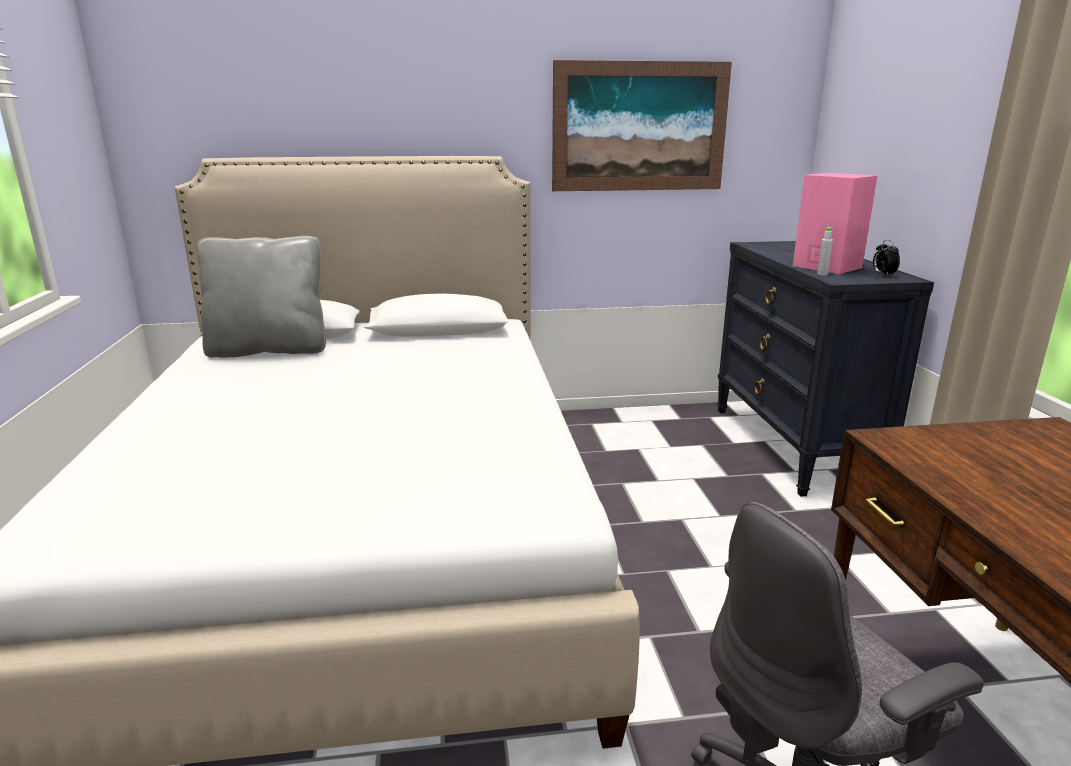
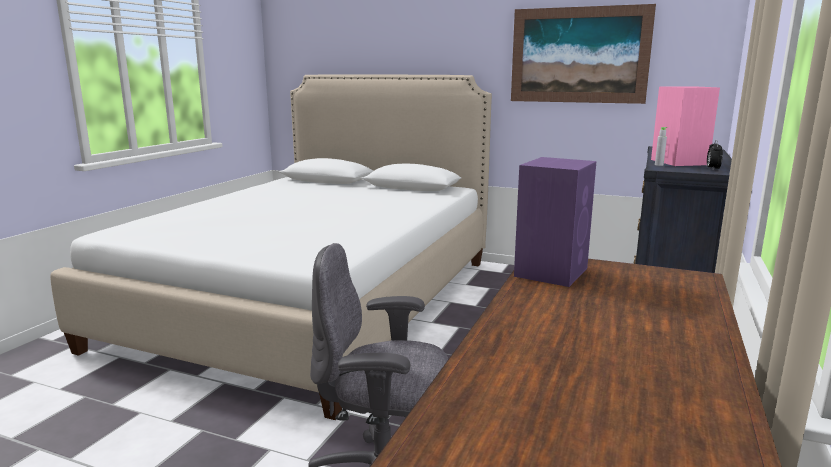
camera: 30 degrees right, 5 degrees down
grey pillow [197,236,326,358] -> none
none -> purple speaker [514,157,596,287]

